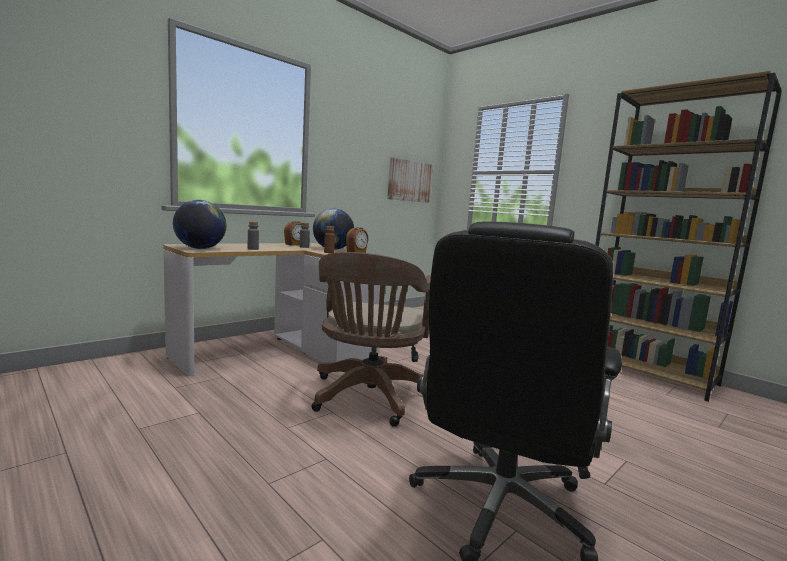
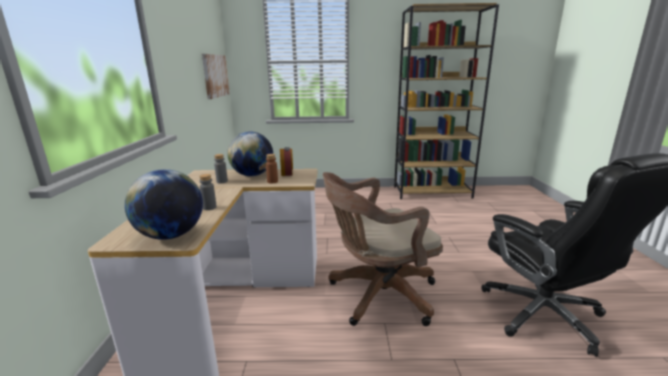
camera: 45 degrees left, 10 degrees up
alarm clock [284,221,302,246] -> none
brown office chair [312,252,431,427] -> brown office chair turned 105 degrees clockwise [323,172,443,326]

